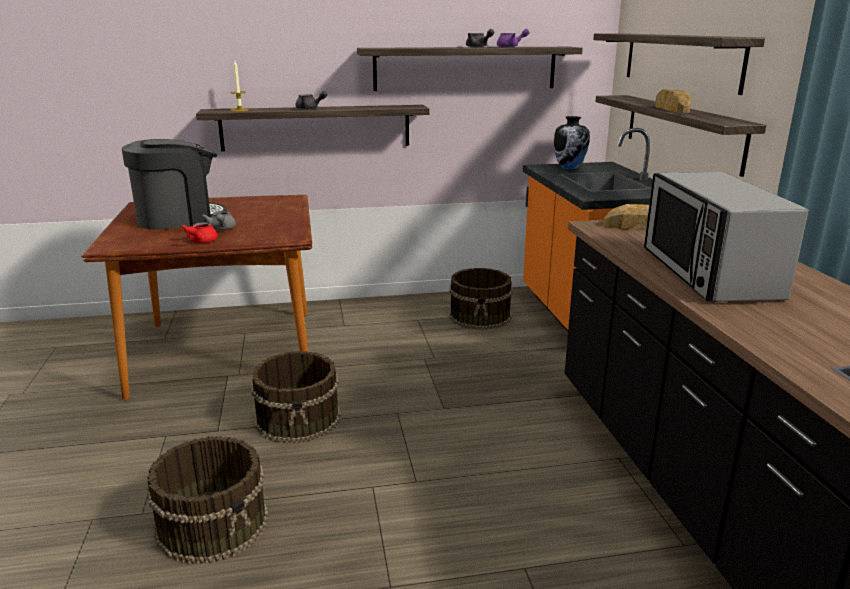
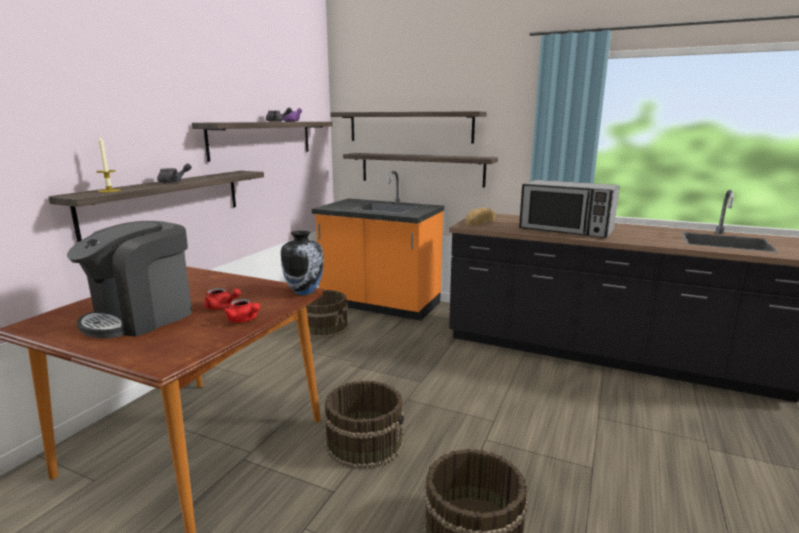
camera: 55 degrees left, 5 degrees down
coffee machine [122,139,227,230] -> coffee machine turned 150 degrees counterclockwise [67,221,192,339]
grey teapot [202,211,236,230] -> red teapot [203,288,241,310]
vase [554,116,590,170] -> vase moved to [281,230,324,295]
bread [655,89,691,113] -> none

